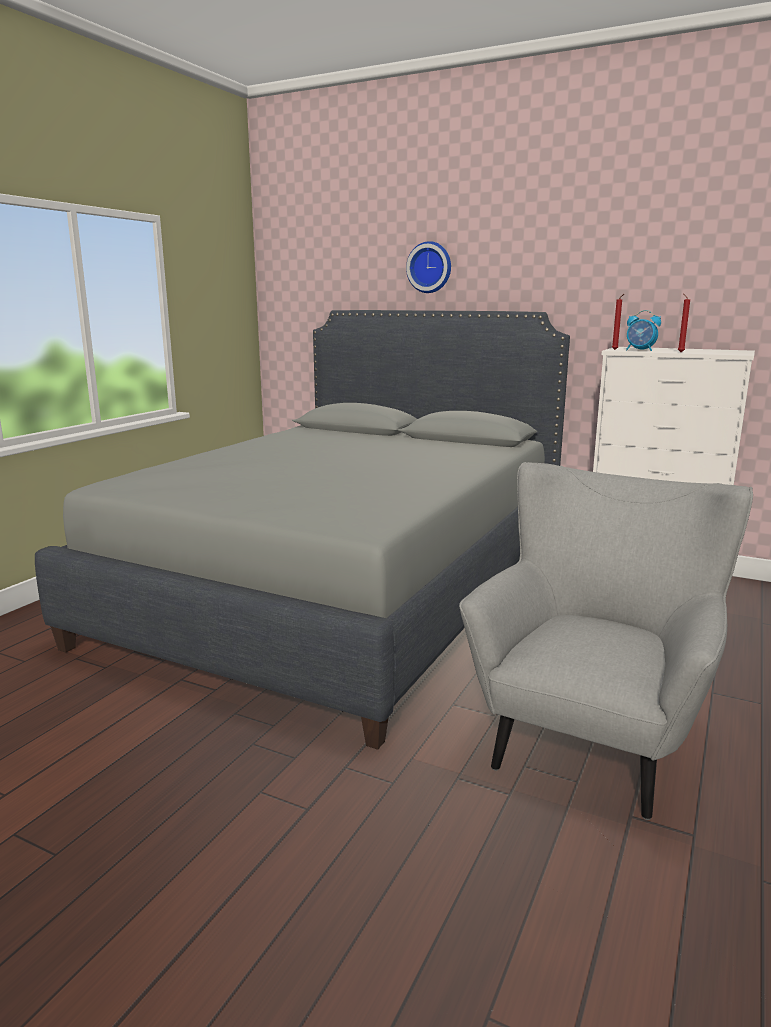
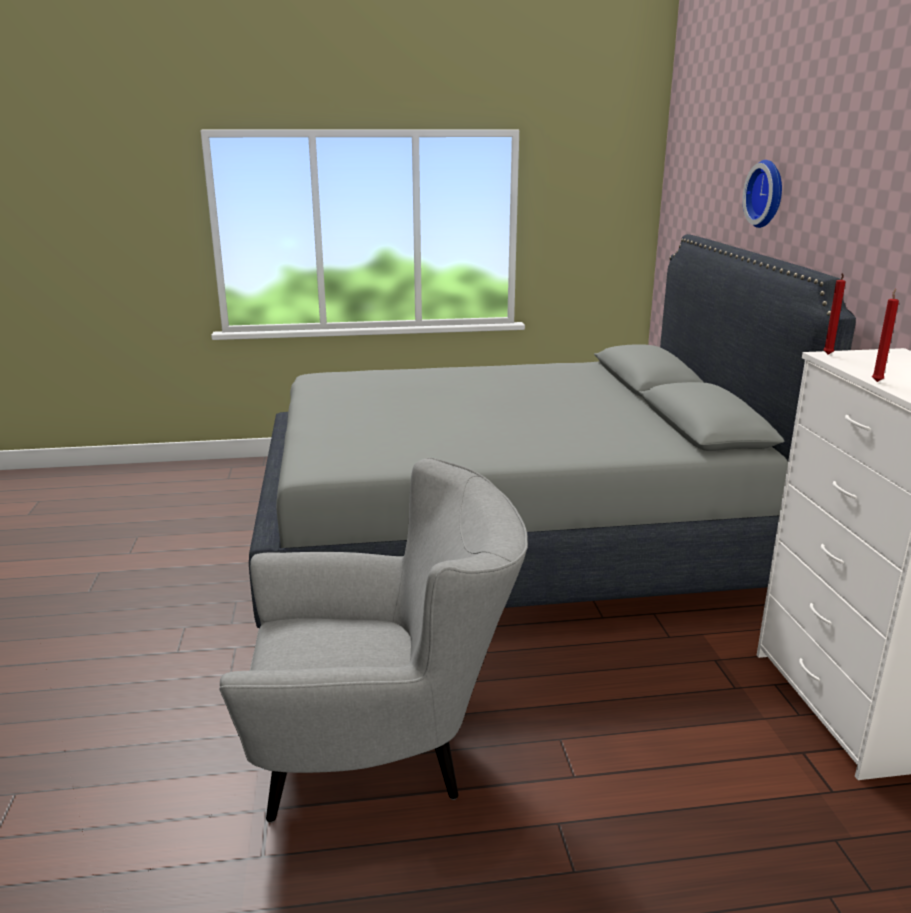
camera: 55 degrees right, 5 degrees up
alarm clock [626,310,661,351] -> none

